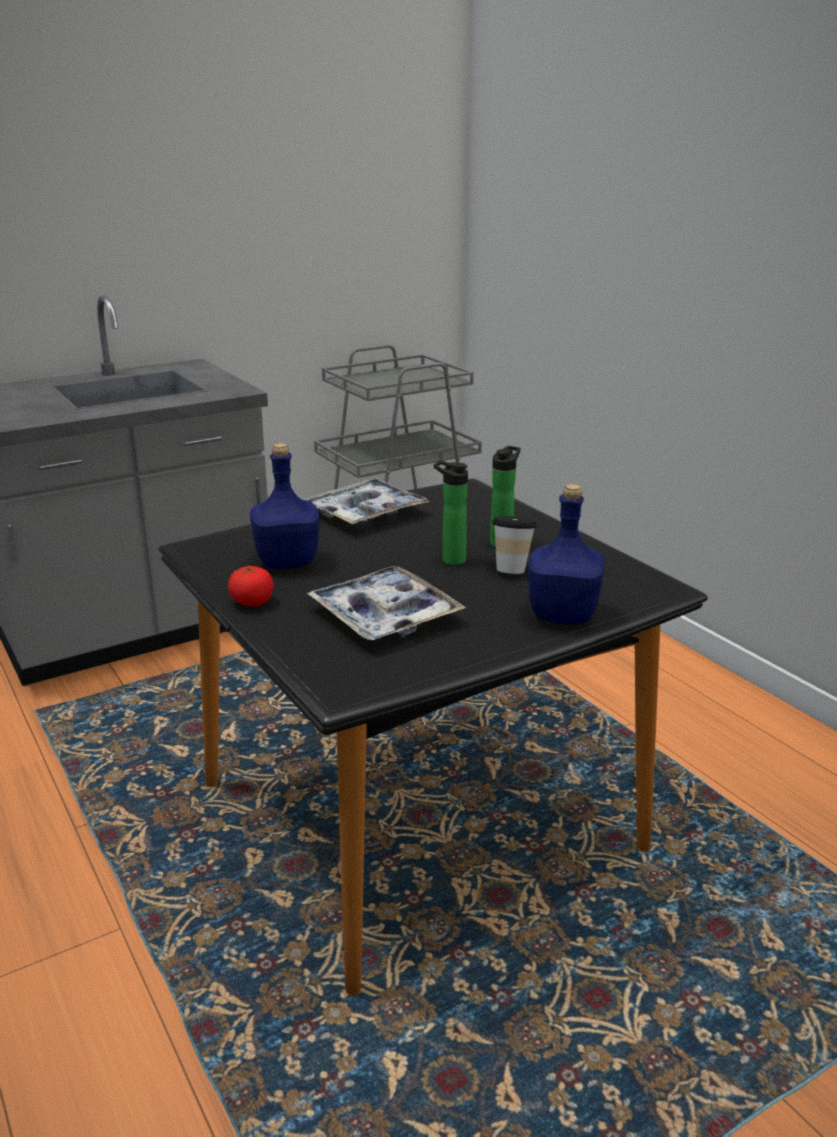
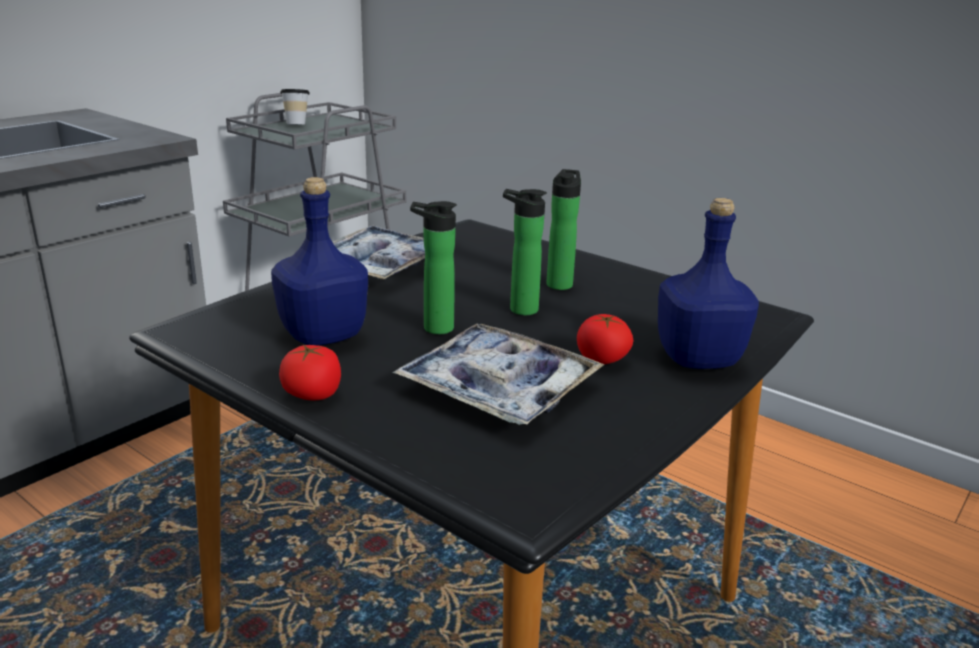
camera: 20 degrees left, 0 degrees up
cup [492,516,538,574] -> cup moved to [280,89,310,125]
none -> bottle [410,201,457,334]
none -> tomato [577,314,633,364]

